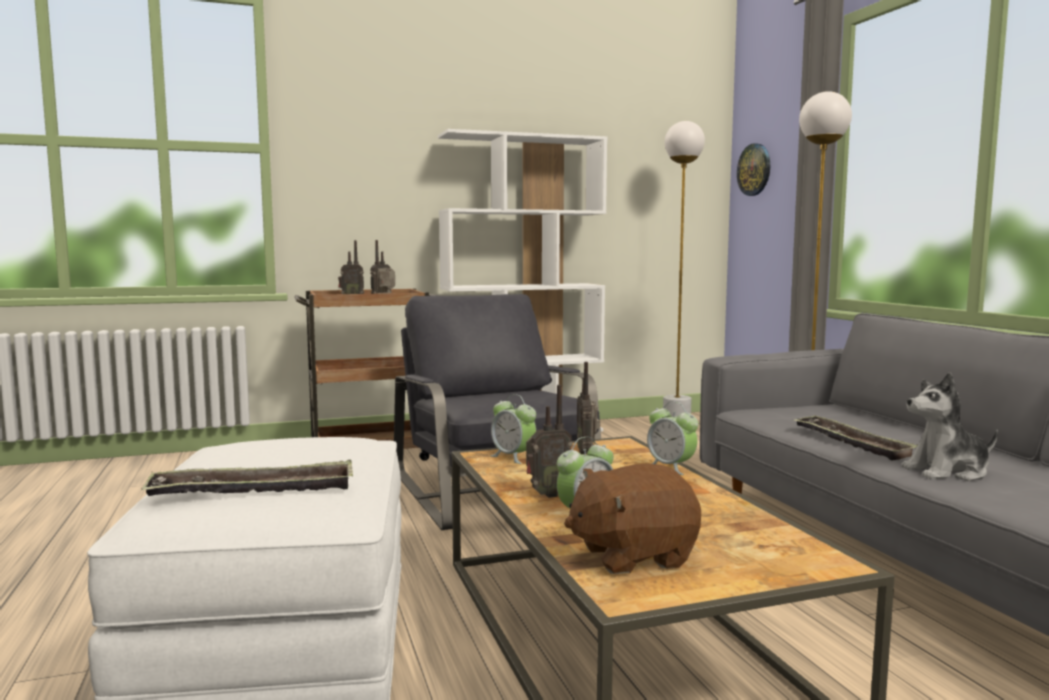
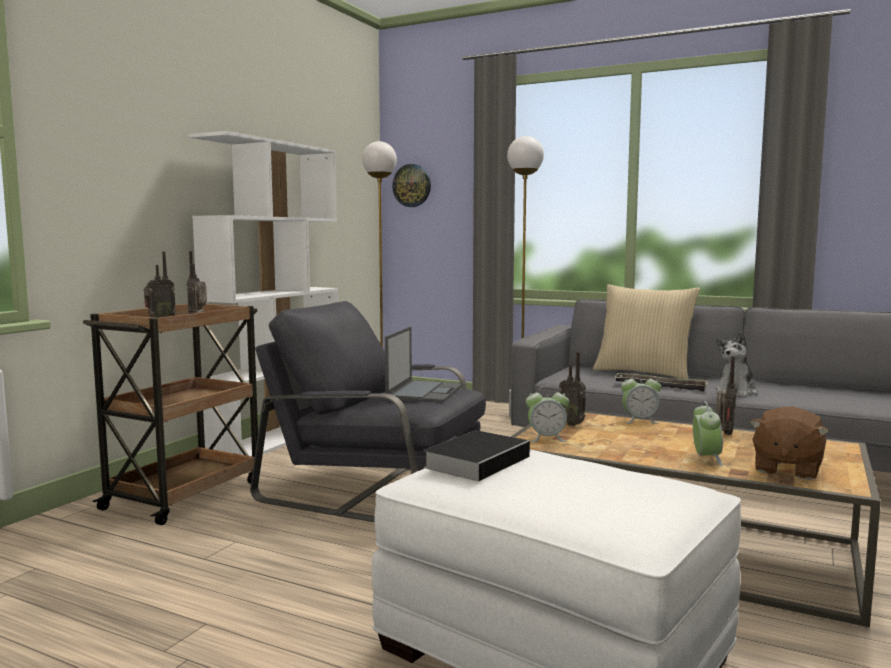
camera: 45 degrees left, 0 degrees up
tray [141,460,353,496] -> none
radio [526,385,573,498] -> radio moved to [716,356,736,435]
none -> laptop [385,327,463,402]
none -> book [424,430,534,481]
none -> beige pillow [593,285,700,379]

